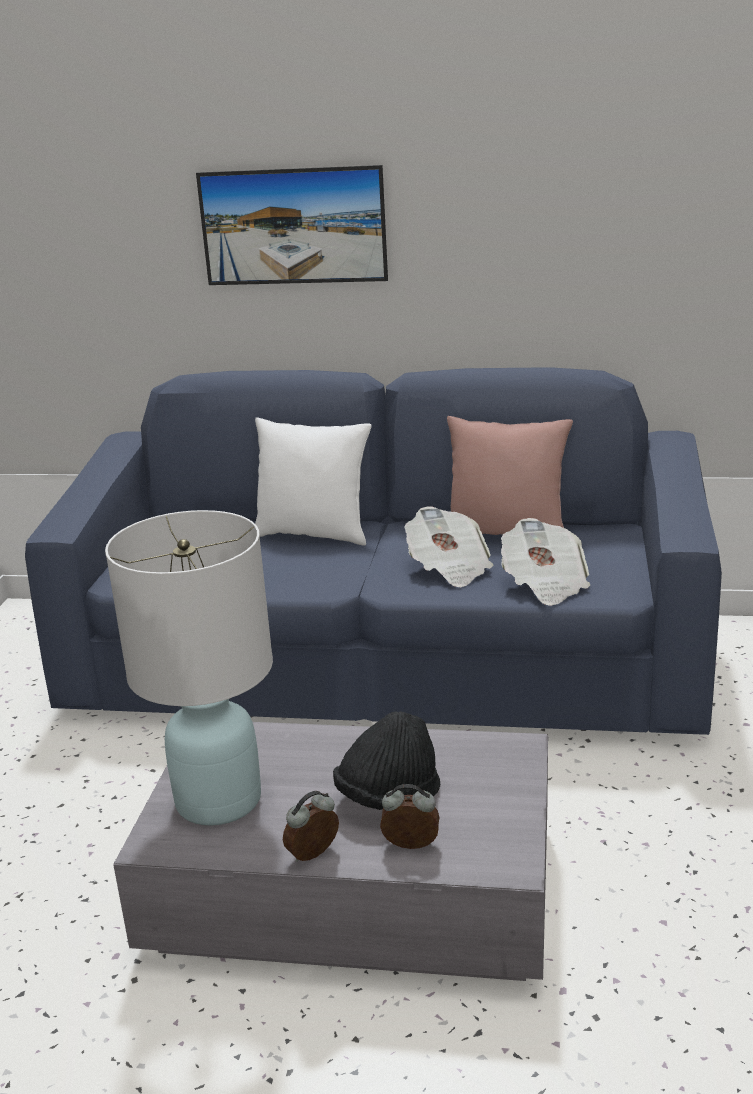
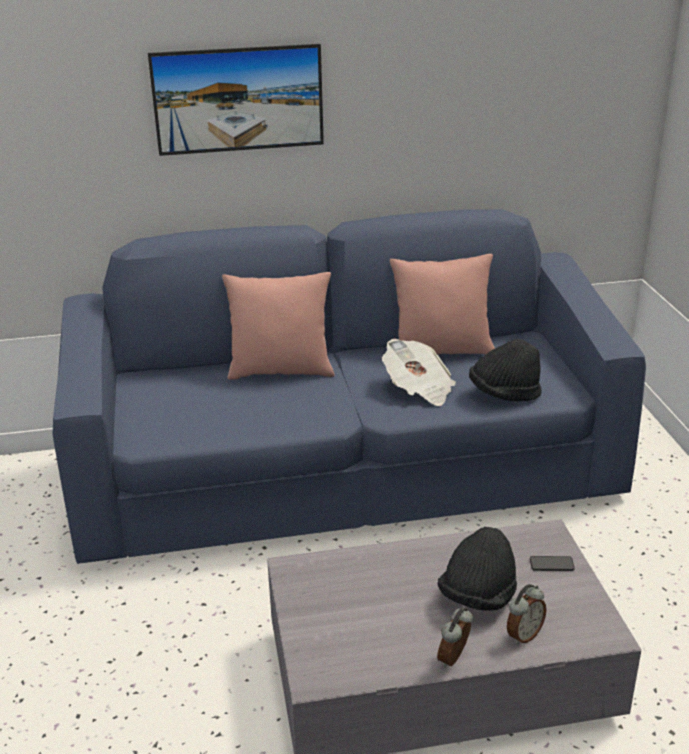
camera: 20 degrees left, 5 degrees up
white table lamp [105,510,273,825] -> none
white pillow [255,417,372,545] -> pink pillow [222,272,335,380]
alarm clock [380,784,440,849] -> alarm clock turned 150 degrees clockwise [507,584,546,645]
newspaper [501,518,590,606] -> black hat [469,339,542,402]
none -> phone [530,556,575,571]

